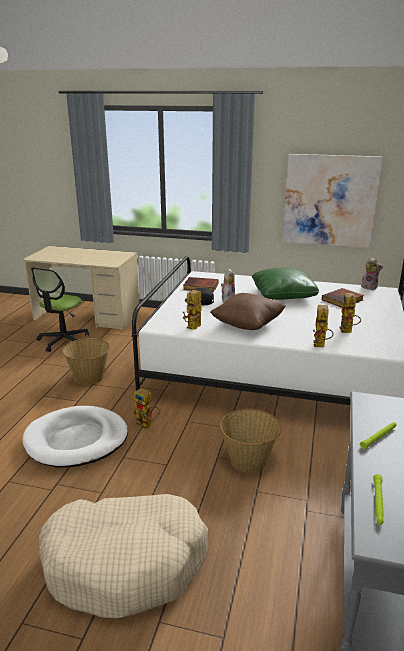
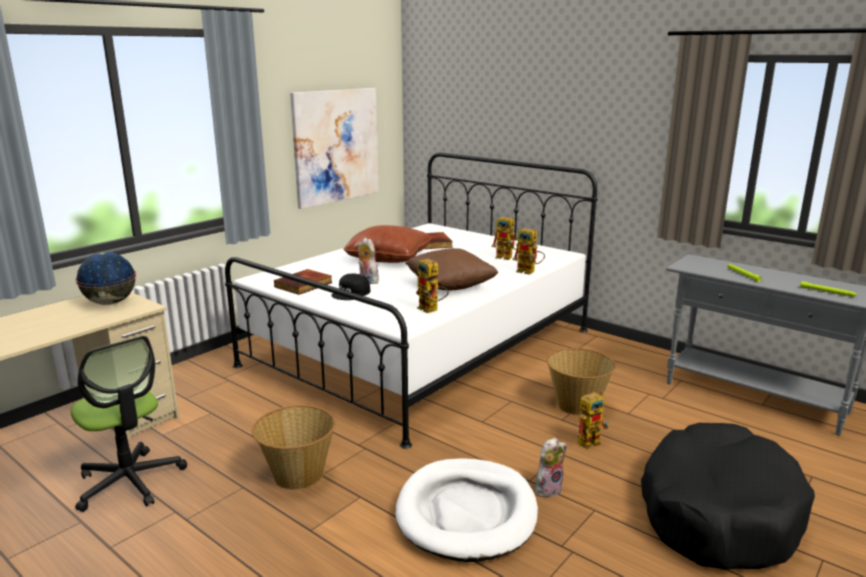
camera: 65 degrees left, 5 degrees down
beige dog bed [39,494,208,618] -> black dog bed [641,423,815,570]
toy robot [133,388,160,429] -> toy robot moved to [578,391,609,449]
green pillow [252,268,319,300] -> brown pillow [343,225,431,263]
plush toy [361,257,383,290] -> plush toy moved to [535,438,567,497]
none -> globe [75,252,136,305]

